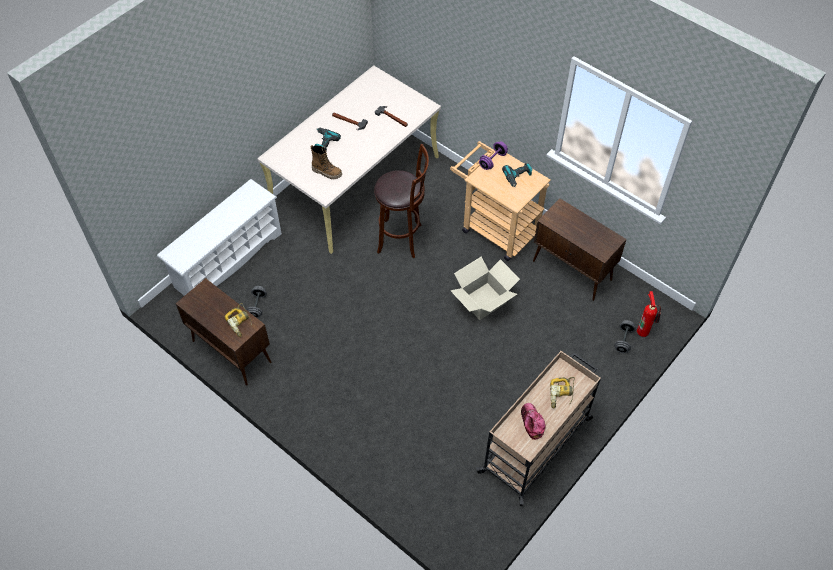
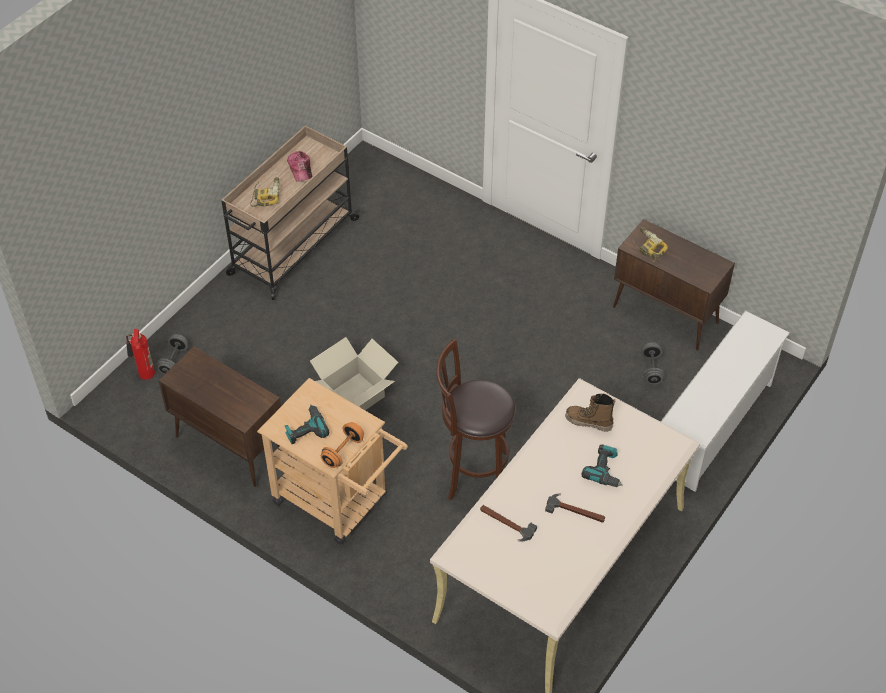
camera: 175 degrees right, 5 degrees down
purple dumbbell [479,141,508,170] -> orange dumbbell [321,422,364,468]

